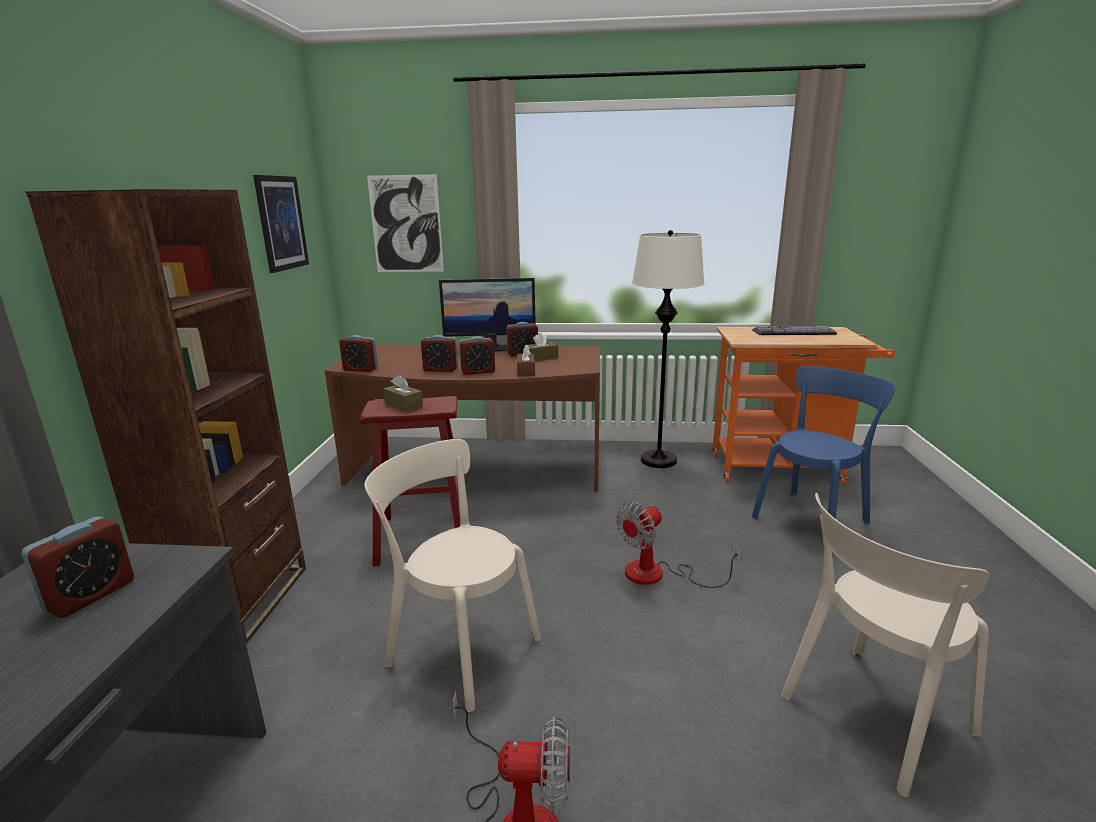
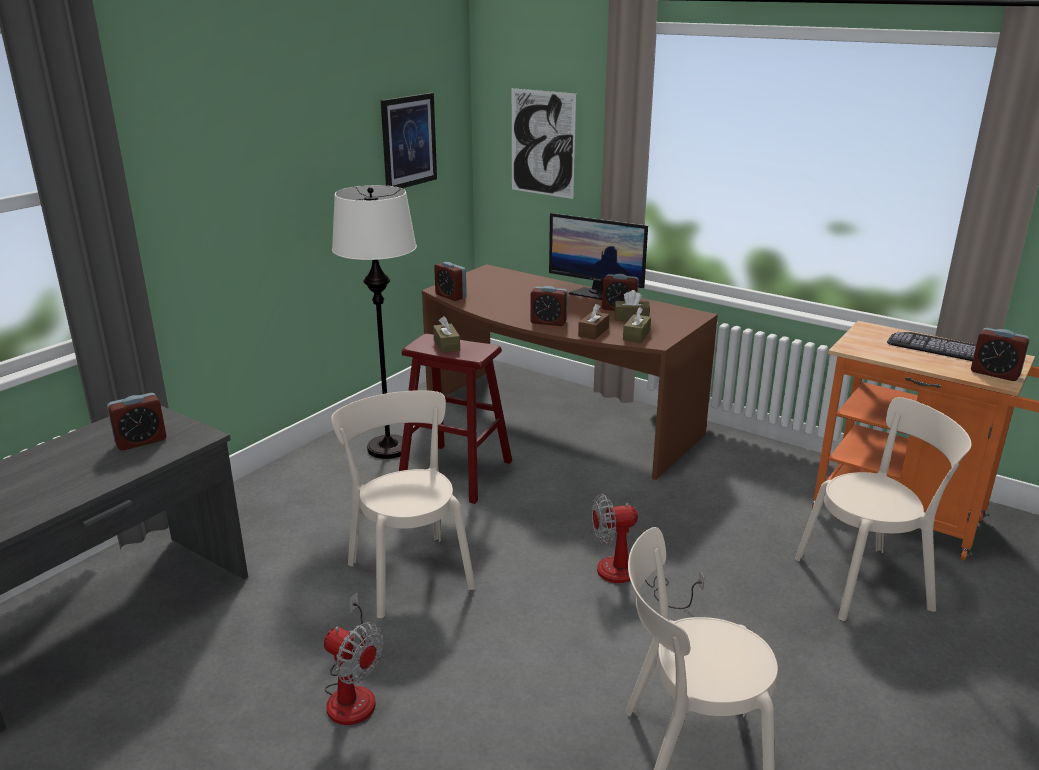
camera: 30 degrees right, 5 degrees up
brown bookcase [26,189,306,644] -> none
alarm clock [421,335,458,372] -> alarm clock moved to [971,328,1030,381]
white floor lamp [632,230,704,468] -> white floor lamp moved to [332,185,417,459]
blue chair [752,366,896,524] -> beige chair [795,397,972,621]
none -> brown tissue box [623,307,651,343]

